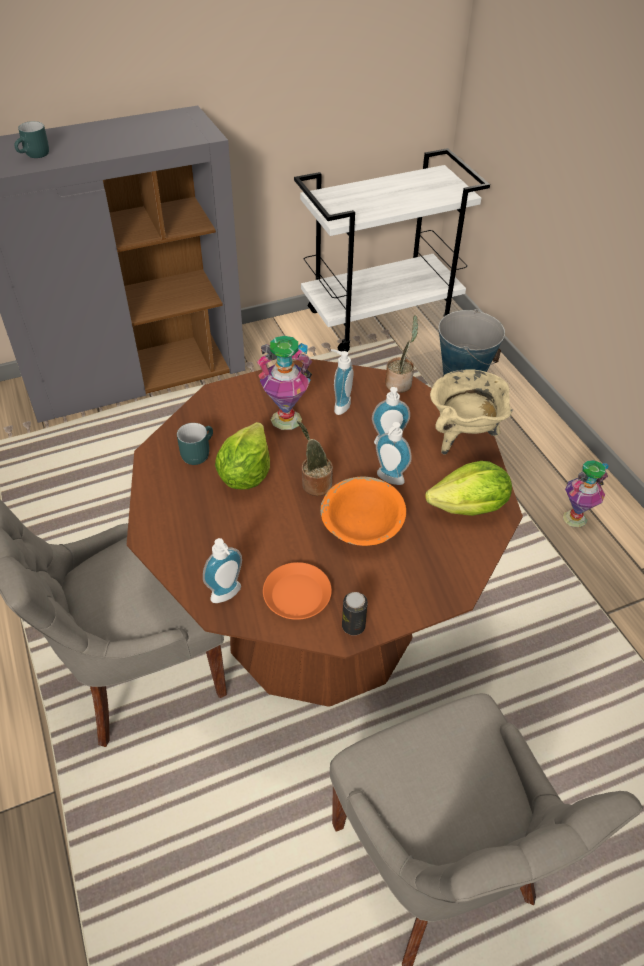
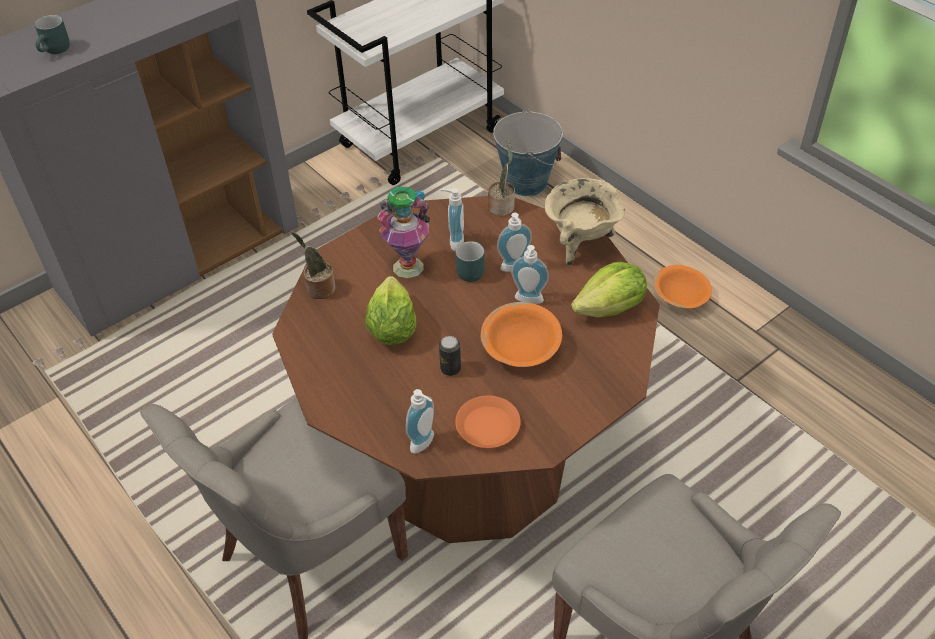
camera: 15 degrees left, 0 degrees up
turquoise mug [177,423,213,465] -> turquoise mug moved to [455,241,485,282]
potted plant [297,421,333,496] -> potted plant moved to [291,232,336,299]
can [342,592,368,635] -> can moved to [439,336,461,376]
vase [563,460,609,528] -> orange bowl [653,265,712,308]

